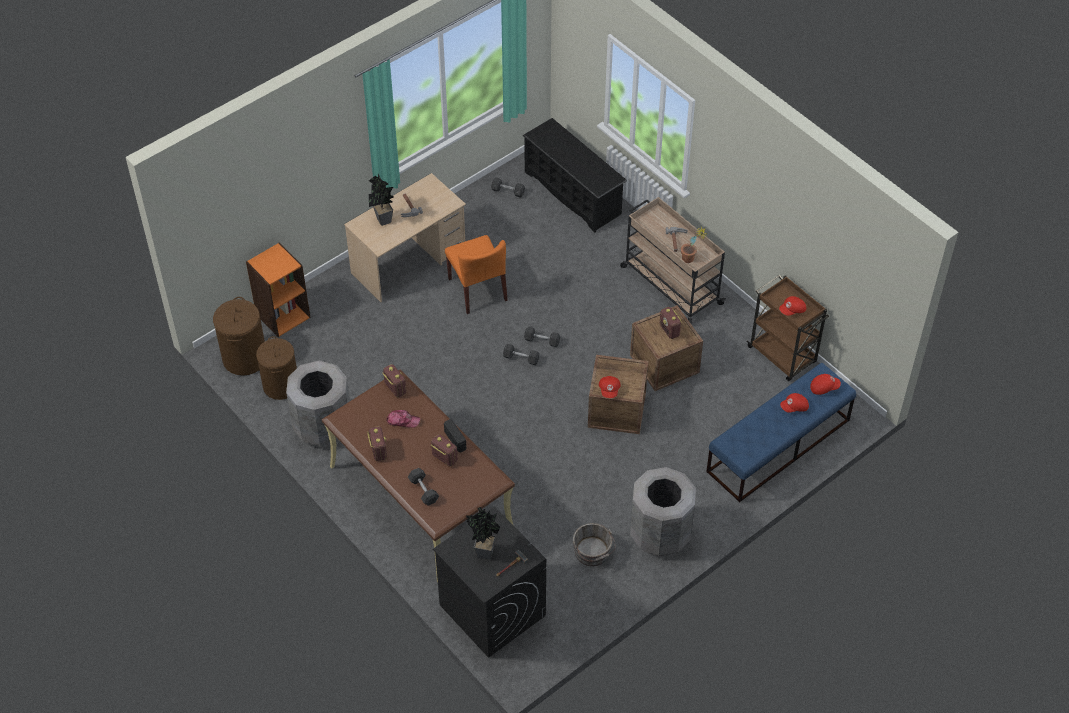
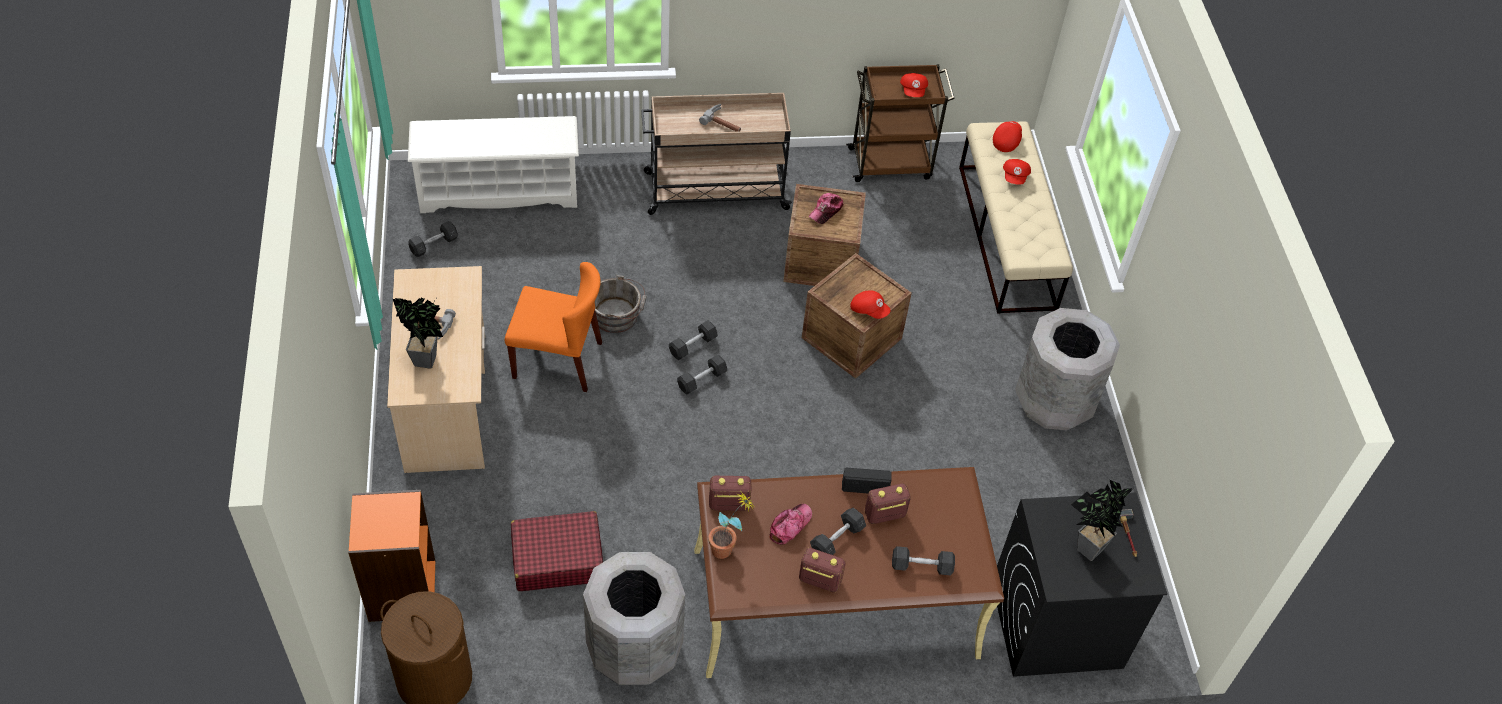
camera: 60 degrees left, 0 degrees up
brown laundry basket [256,336,297,400] -> none
black shoe rack [523,118,627,233] -> white shoe rack [408,116,579,213]
grey bucket [572,523,616,566] -> grey bucket moved to [595,275,647,333]
radio [660,307,682,339] -> cap [809,193,843,224]
potted plant [681,227,708,263] -> potted plant moved to [708,492,755,559]
blue bench [706,363,856,502] -> beige bench [959,121,1073,314]
none -> red suitcase [511,511,603,591]
none -> grey dumbbell [810,508,866,555]

